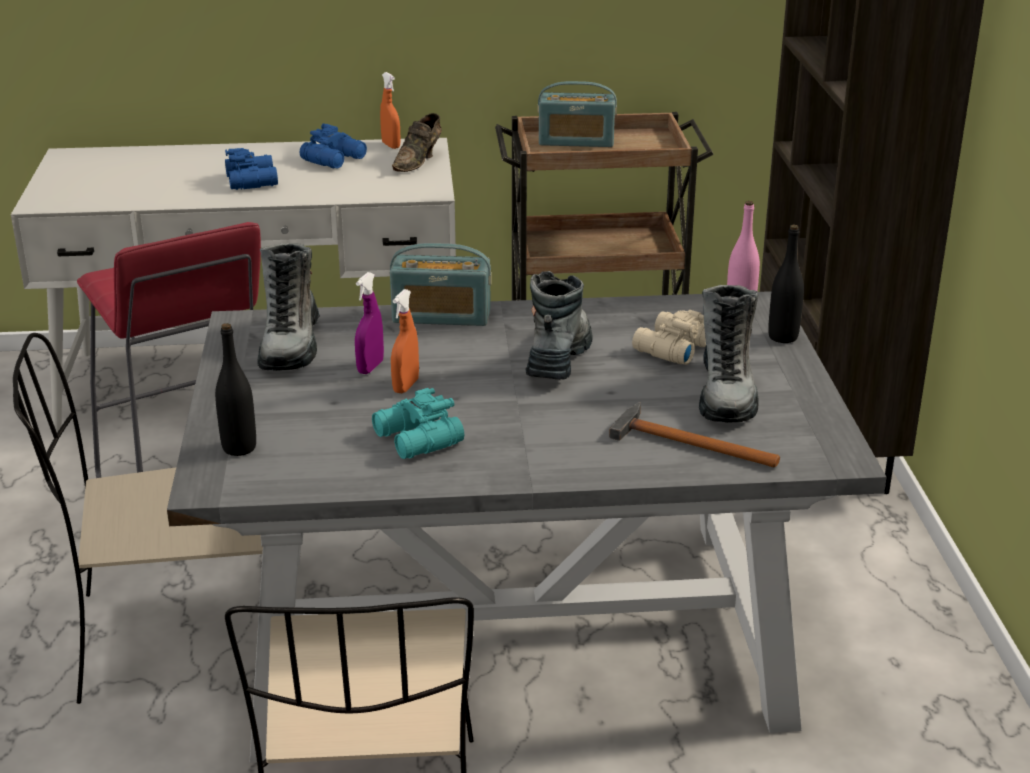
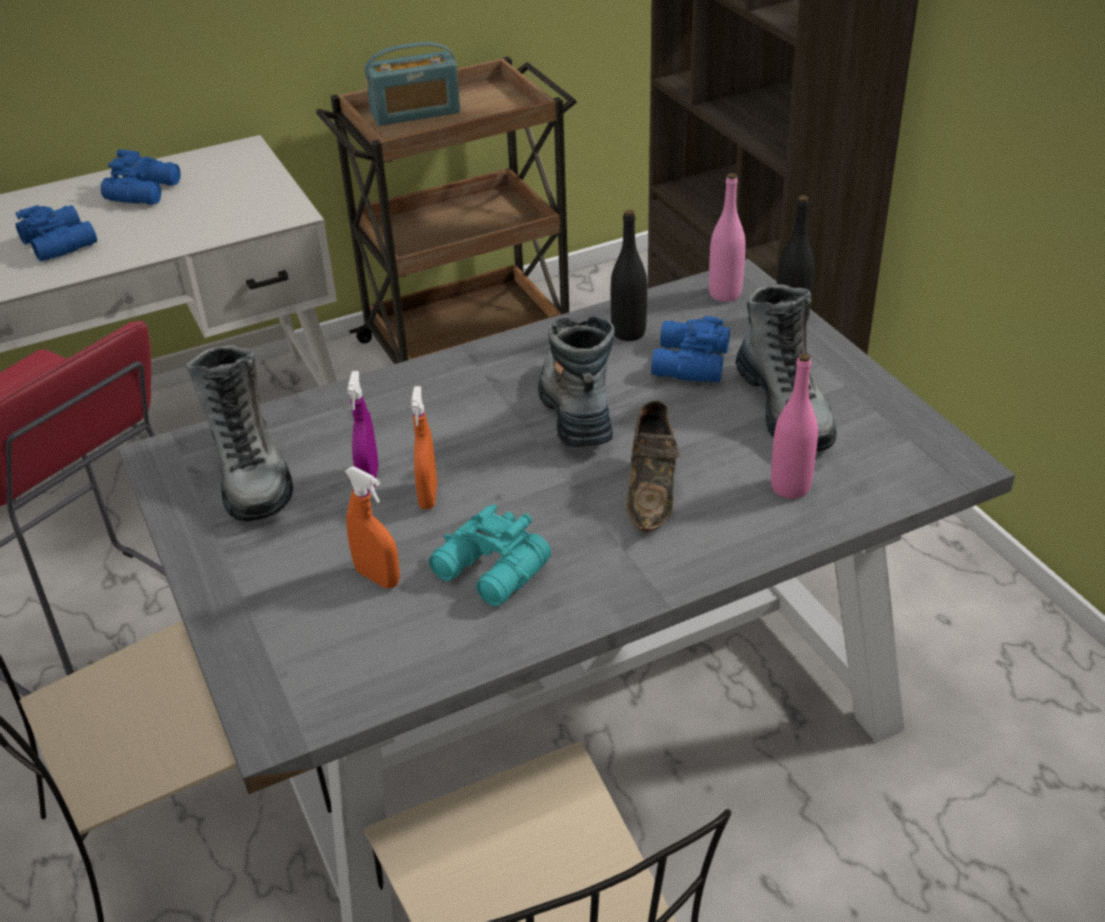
camera: 20 degrees left, 10 degrees up
black bottle [215,323,256,456] -> black bottle moved to [611,209,647,341]
orange spray bottle [380,72,401,149] -> orange spray bottle moved to [345,466,400,589]
radio [390,243,492,326] -> none
brown shoe [392,113,442,172] -> brown shoe moved to [626,400,680,532]
hammer [609,402,780,468] -> pink bottle [771,353,818,499]
beige binoculars [632,310,706,365] -> blue binoculars [651,316,730,383]

